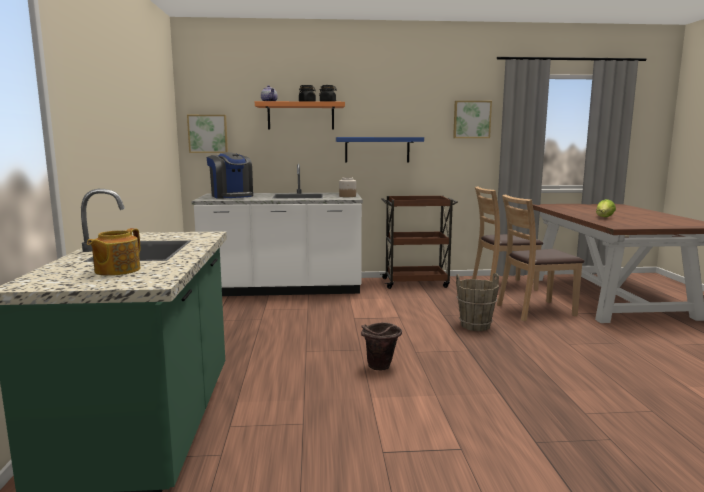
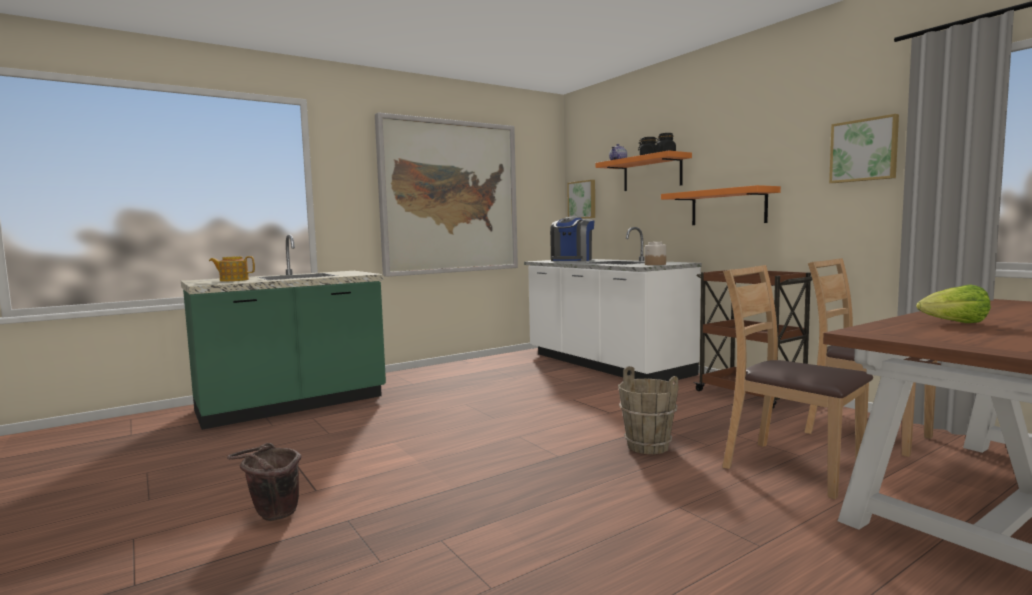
camera: 60 degrees right, 5 degrees down
blue shelf [336,137,424,163] -> orange shelf [661,185,781,225]
brown bucket [361,322,402,370] -> brown bucket moved to [227,443,301,521]
none -> picture [375,112,518,277]

